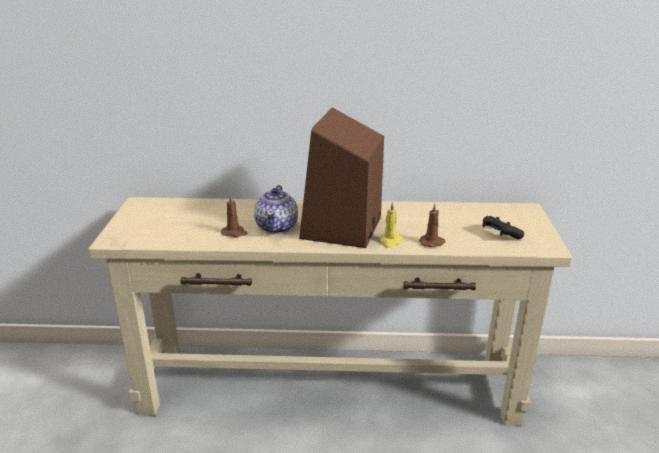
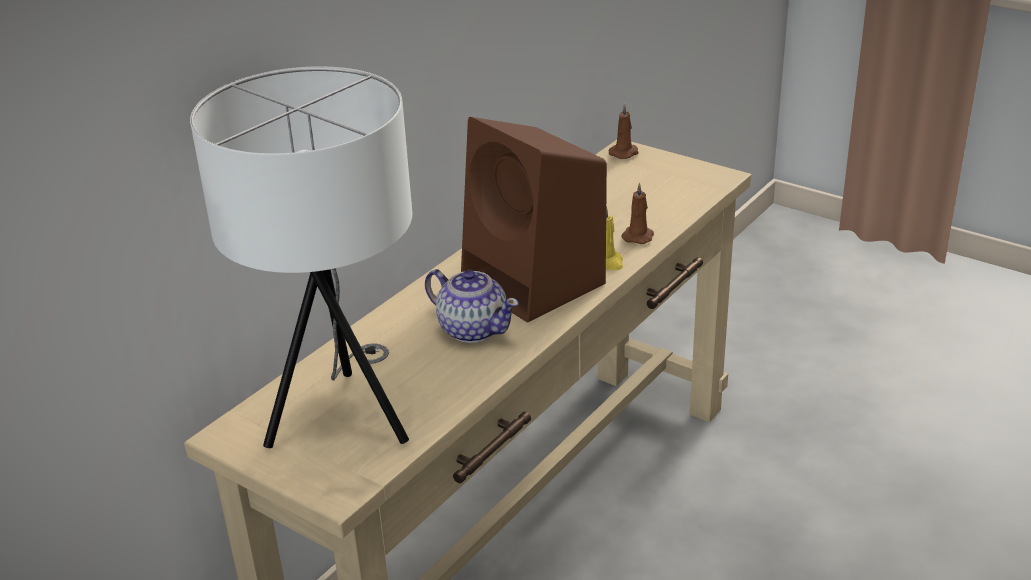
camera: 55 degrees left, 5 degrees up
brown candle [221,194,247,237] -> brown candle moved to [608,104,639,159]
black game controller [483,216,524,239] -> none
none -> white table lamp [190,66,413,448]

